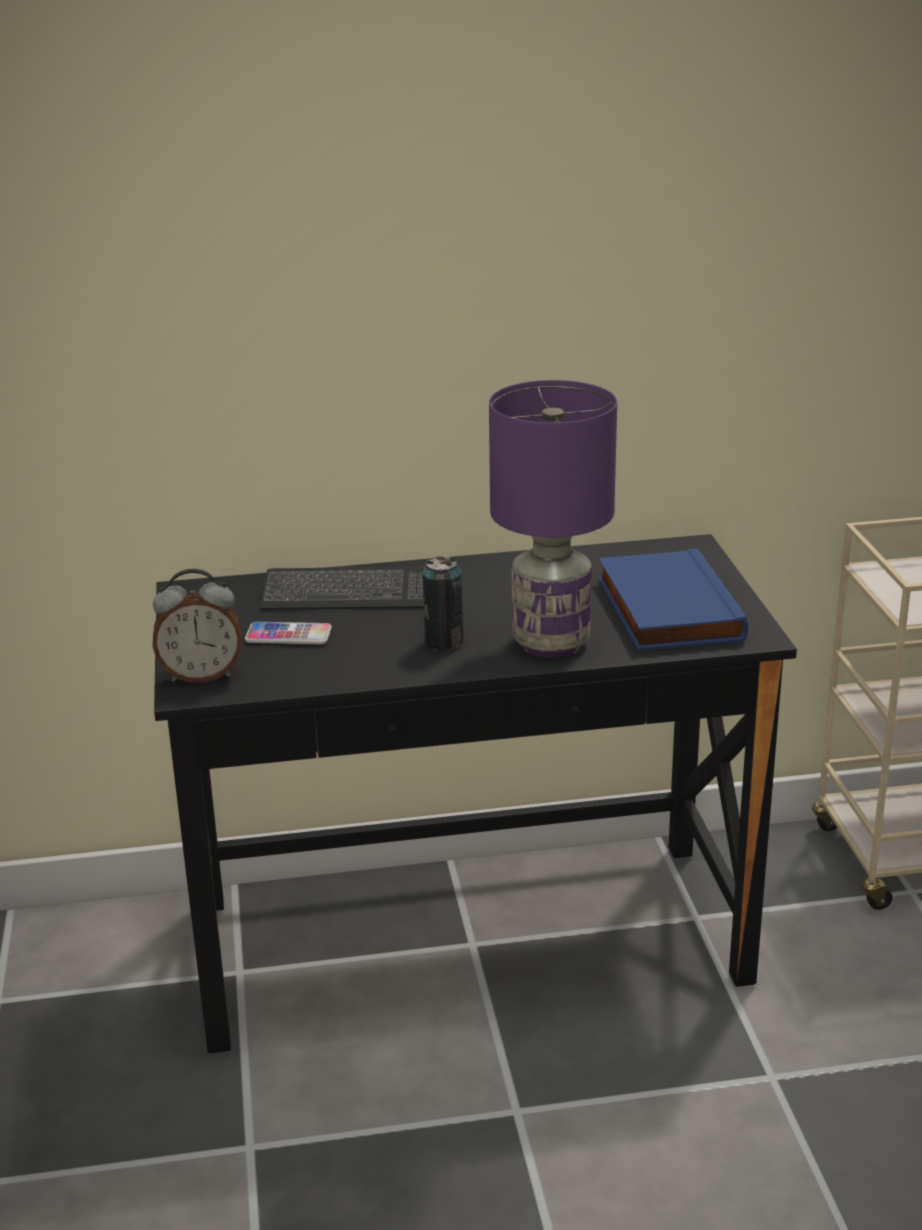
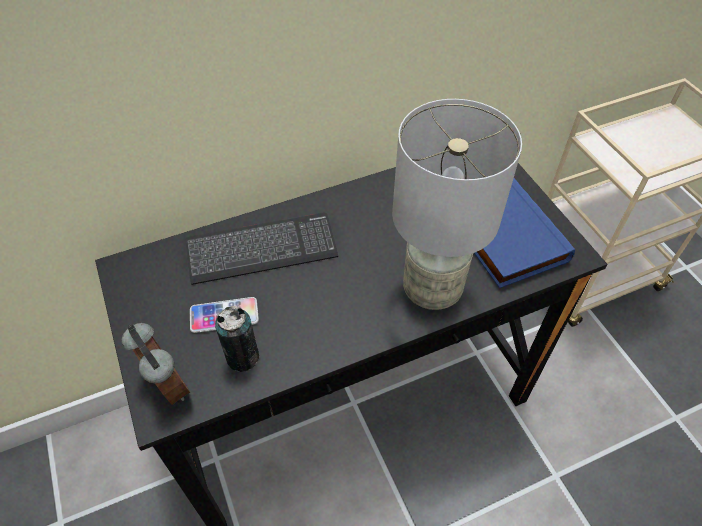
camera: 15 degrees left, 25 degrees up
alarm clock [153,569,242,683] -> alarm clock turned 105 degrees counterclockwise [122,323,190,405]
can [422,556,464,651] -> can moved to [215,306,259,372]
purple table lamp [489,380,617,658] -> grey table lamp [392,99,522,310]

